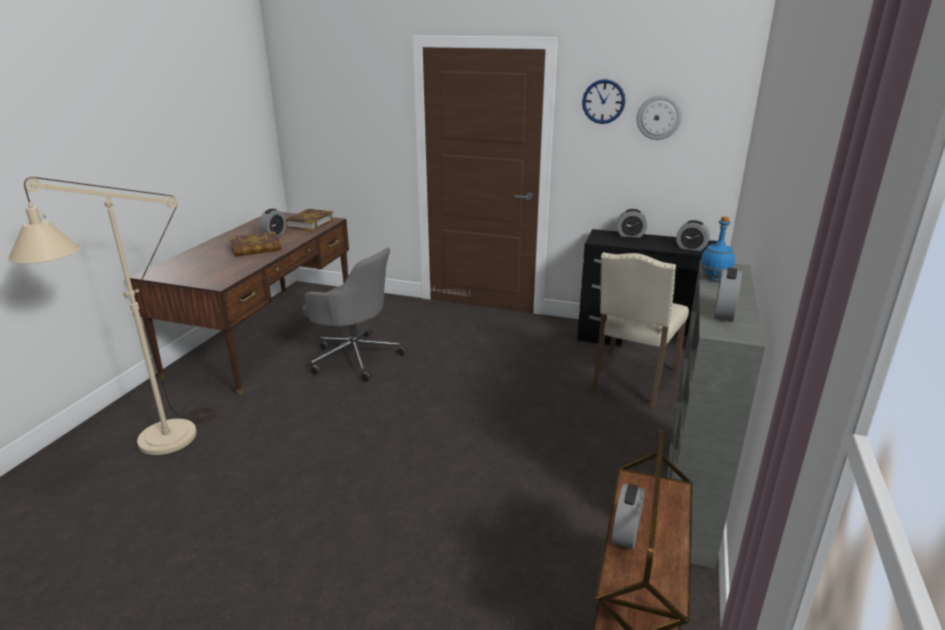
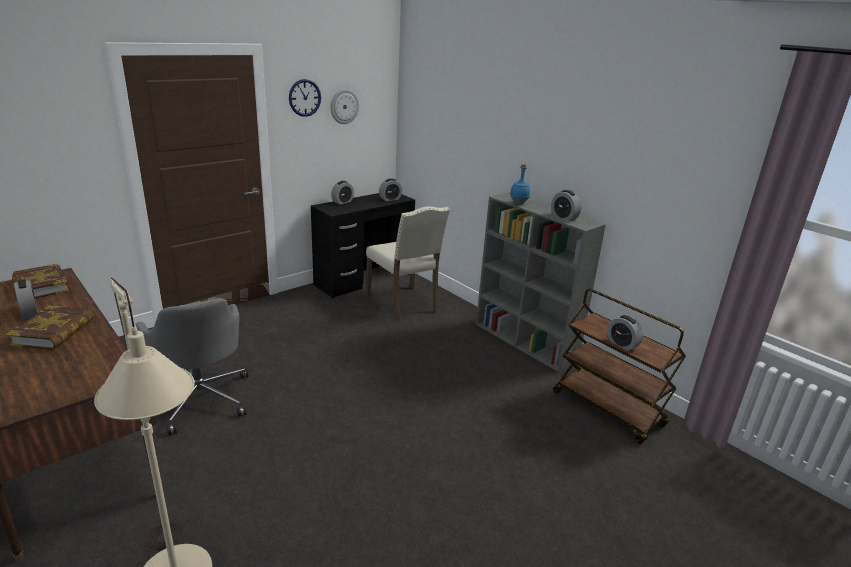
camera: 60 degrees left, 0 degrees up
grey office chair [302,247,407,382] -> grey office chair turned 90 degrees clockwise [135,298,248,435]

